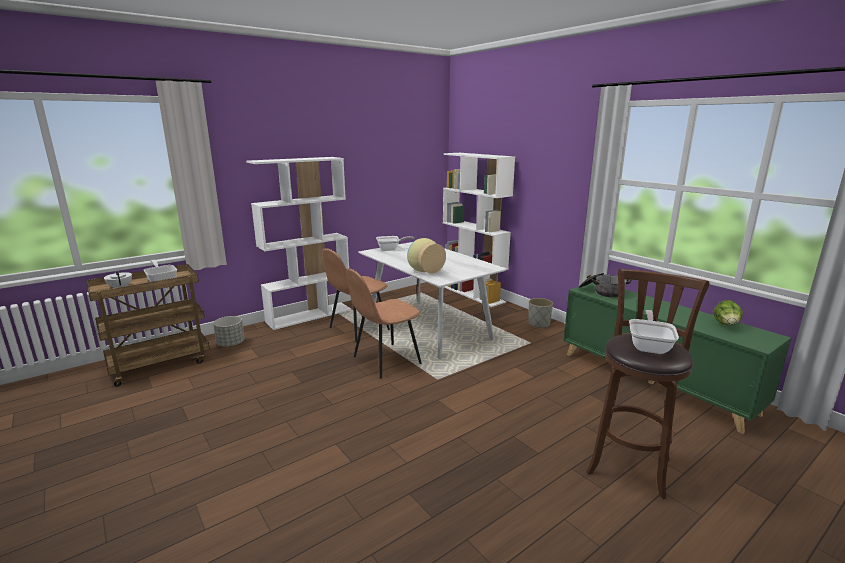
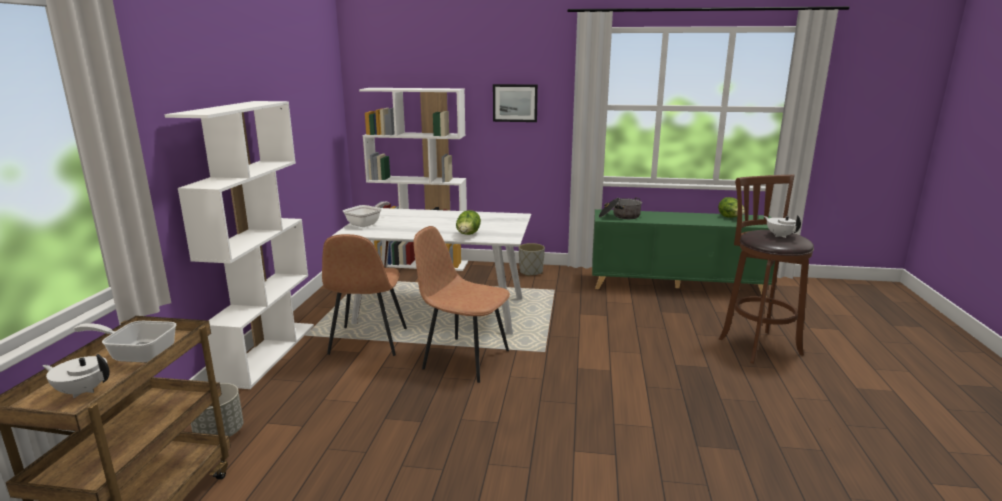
camera: 45 degrees left, 0 degrees up
brown chair [346,268,422,378] -> brown chair turned 105 degrees clockwise [413,226,510,383]
vase [407,238,446,274] -> lettuce [456,210,481,235]
frying pan [629,310,679,354] -> white teapot [764,215,801,238]
none -> picture [493,84,538,122]

